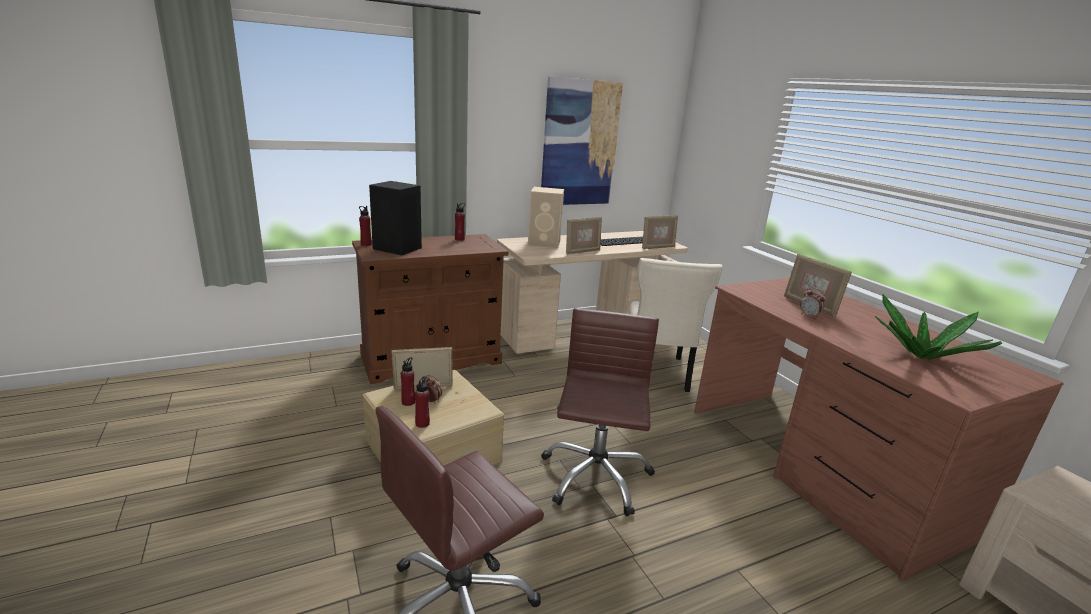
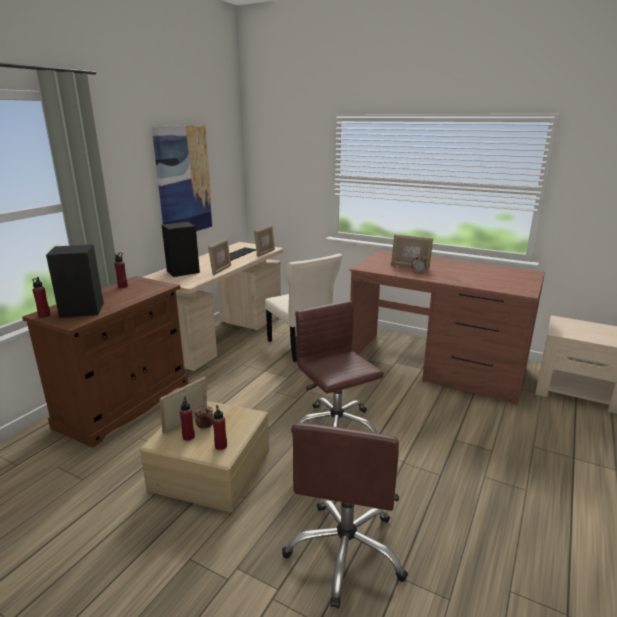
camera: 35 degrees left, 0 degrees up
beige speaker [528,187,564,249] -> black speaker [162,222,200,277]
potted plant [875,294,1002,360] -> none

